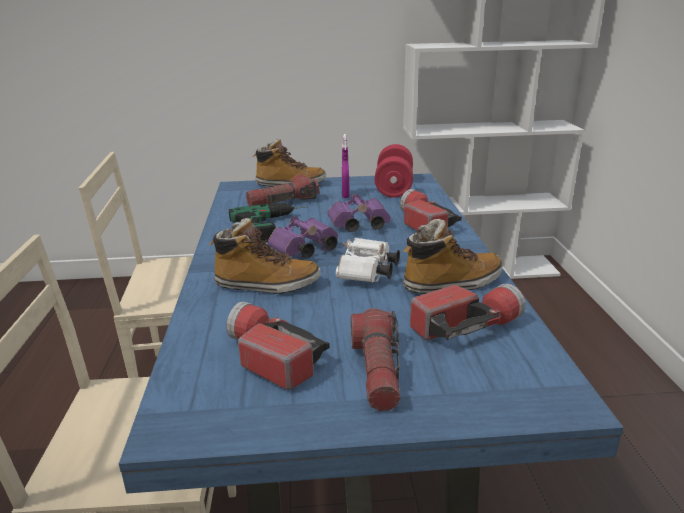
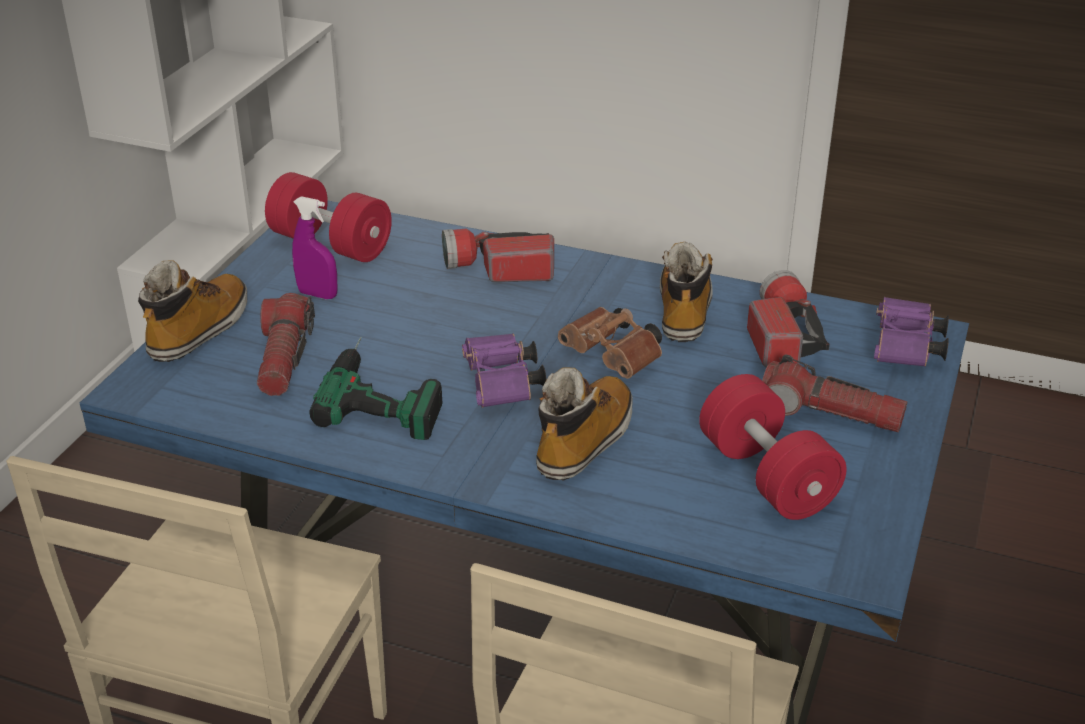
camera: 65 degrees left, 10 degrees up
flashlight [226,302,330,390] -> red dumbbell [699,374,847,520]
purple binoculars [328,194,391,232] -> purple binoculars moved to [874,297,949,367]
white binoculars [336,238,400,282] -> brown binoculars [558,307,662,379]

